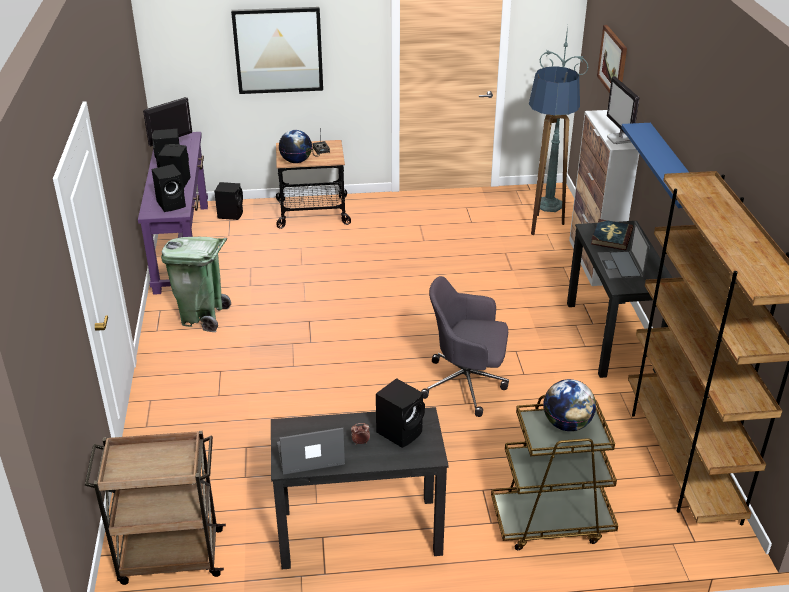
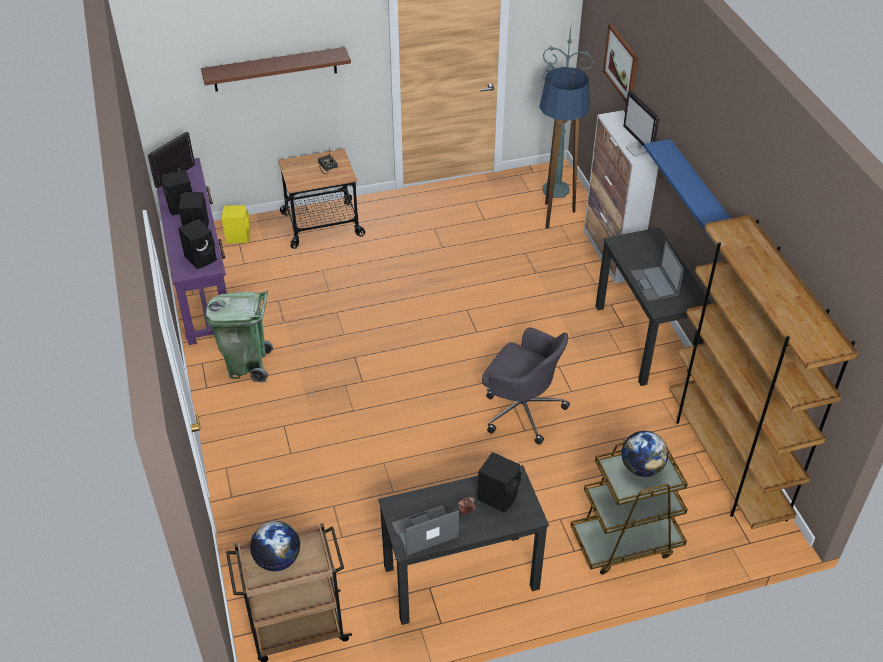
camera: 10 degrees left, 10 degrees up
black speaker [214,182,243,220] -> yellow speaker [222,205,250,243]
picture [231,7,323,94] -> brown shelf [201,47,351,91]
globe [279,130,312,163] -> globe moved to [250,521,300,571]
grey office chair [421,276,509,417] -> grey office chair turned 150 degrees counterclockwise [482,328,570,445]
book [591,219,633,250] -> none

